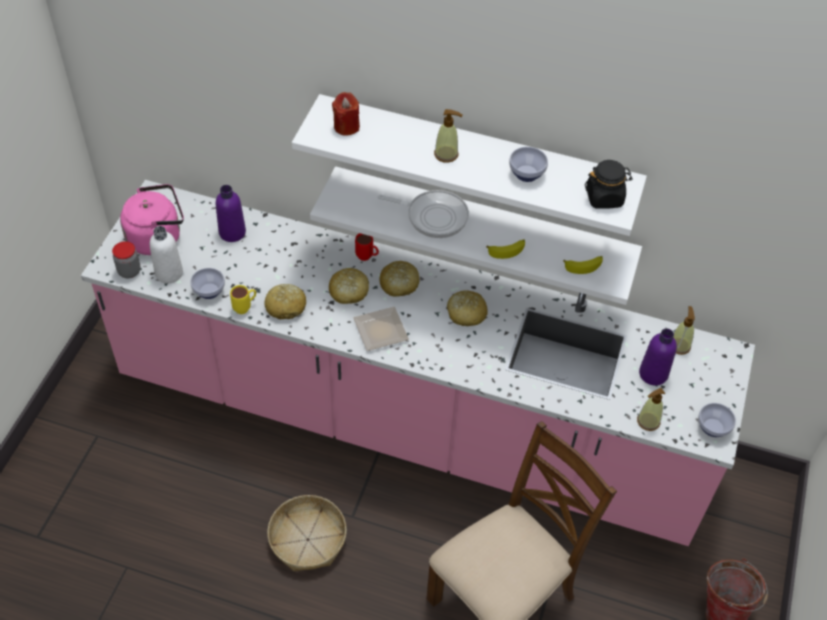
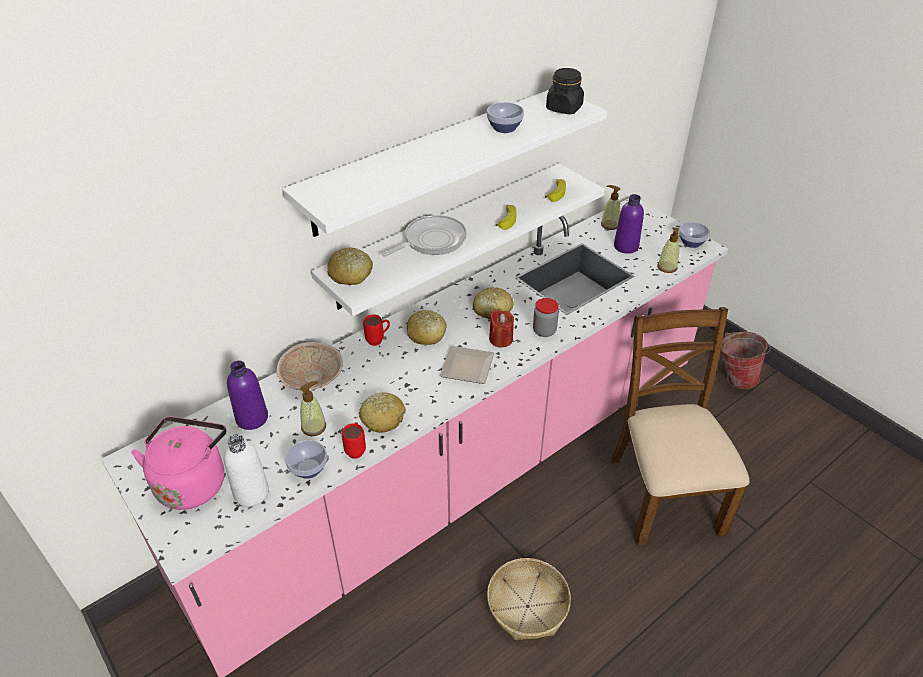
camera: 55 degrees left, 10 degrees down
jar [112,241,141,278] -> jar moved to [533,298,559,337]
yellow mug [230,285,256,314] -> red mug [342,422,366,459]
bread [329,268,369,304] -> bread moved to [327,247,373,285]
red candle [332,92,360,136] -> red candle moved to [489,309,514,347]
soap dispenser [434,109,462,163] -> soap dispenser moved to [300,381,326,436]
none -> beige bowl [277,342,343,390]

